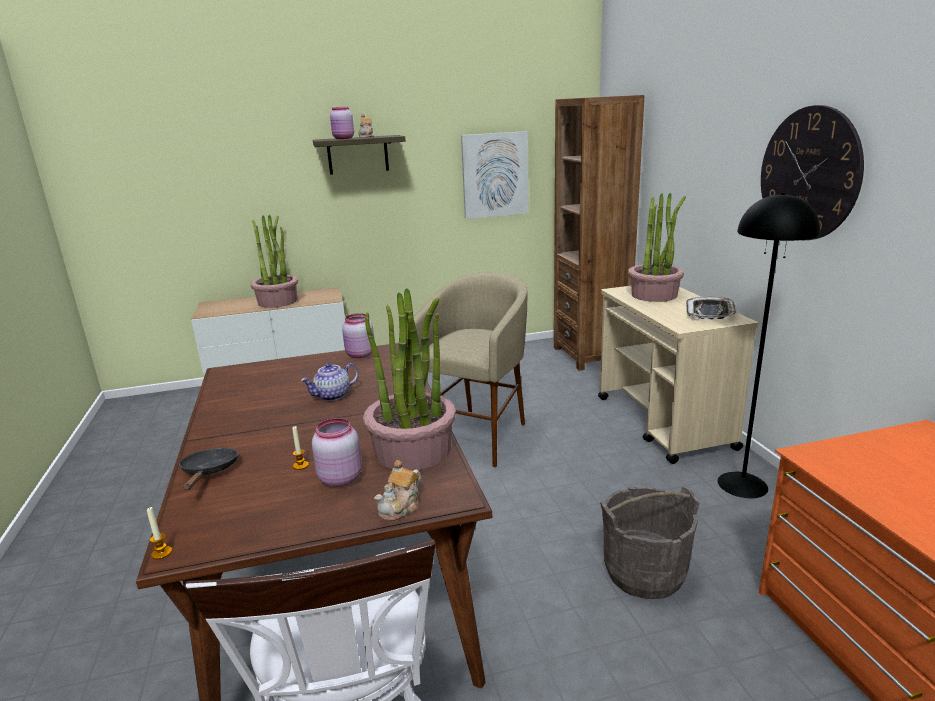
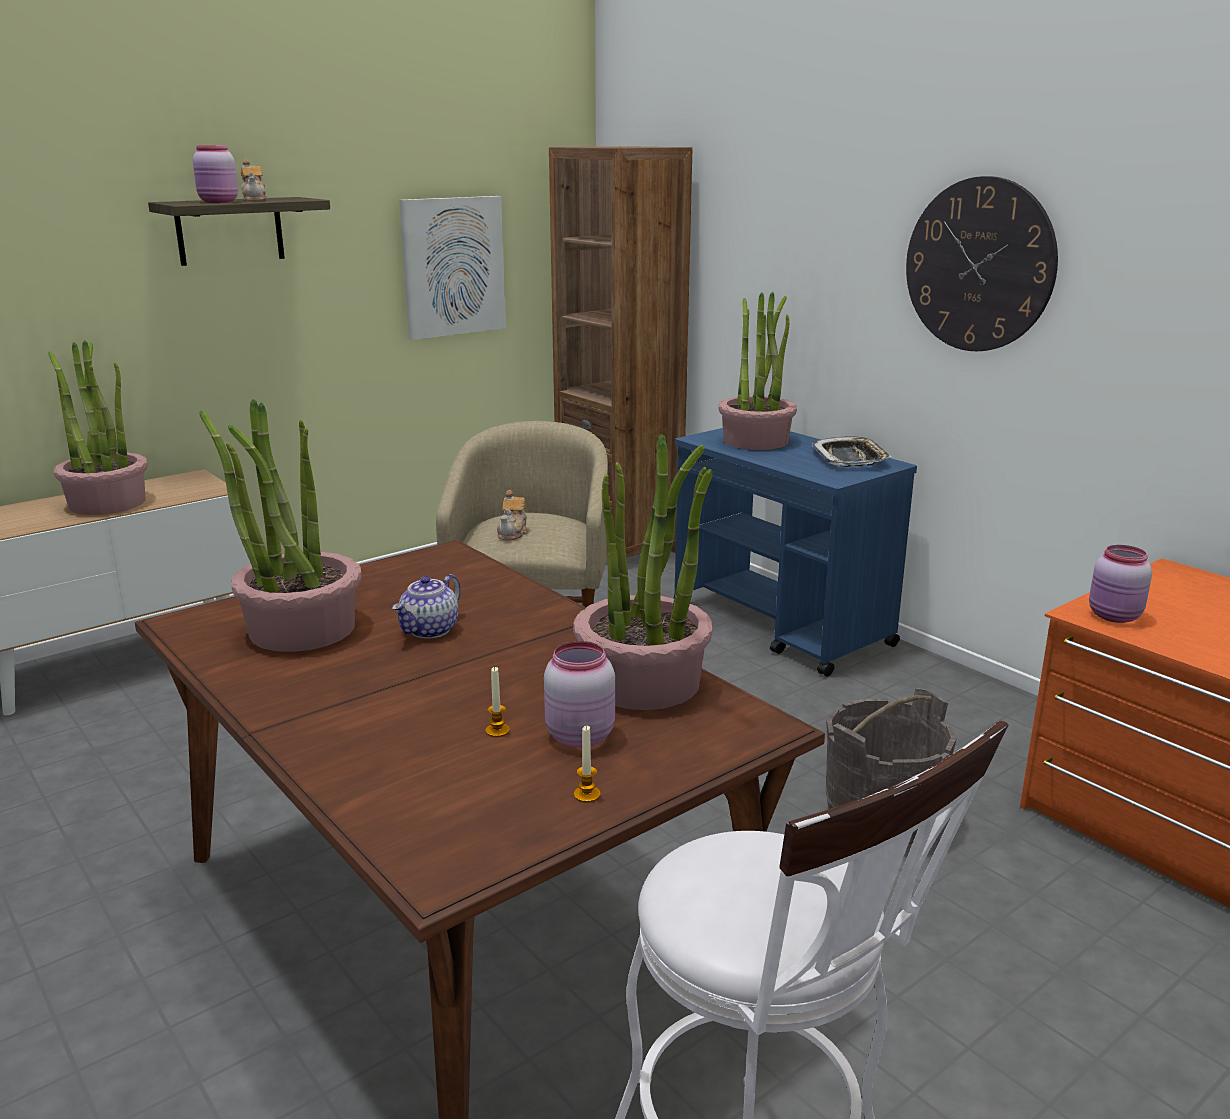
camera: 25 degrees left, 0 degrees up
candle [147,507,172,559] -> candle moved to [574,726,601,803]
black frying pan [179,448,238,490] -> none
pink jar [342,313,374,358] -> pink jar moved to [1089,545,1152,623]
teapot [374,460,421,521] -> teapot moved to [497,490,528,540]
beige cart [598,286,758,464] -> blue cart [673,428,917,677]
black floor lamp [718,192,820,498] -> none
none -> potted plant [199,399,362,652]

